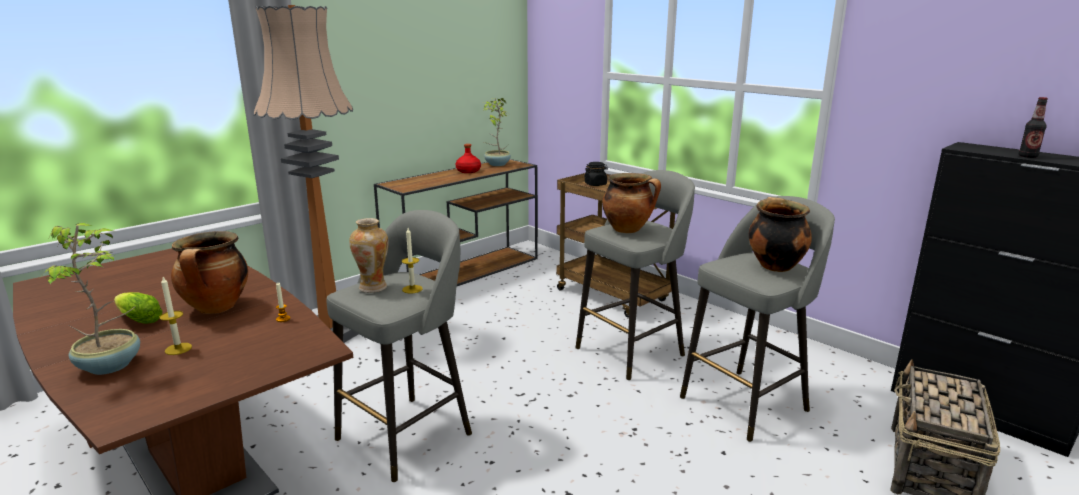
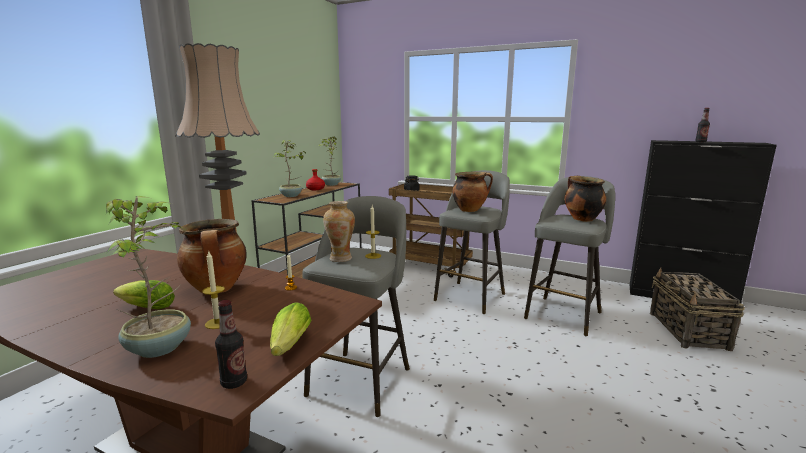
camera: 20 degrees left, 5 degrees down
none -> bottle [215,300,247,389]
none -> lettuce [270,302,312,356]
none -> potted plant [274,140,306,197]

